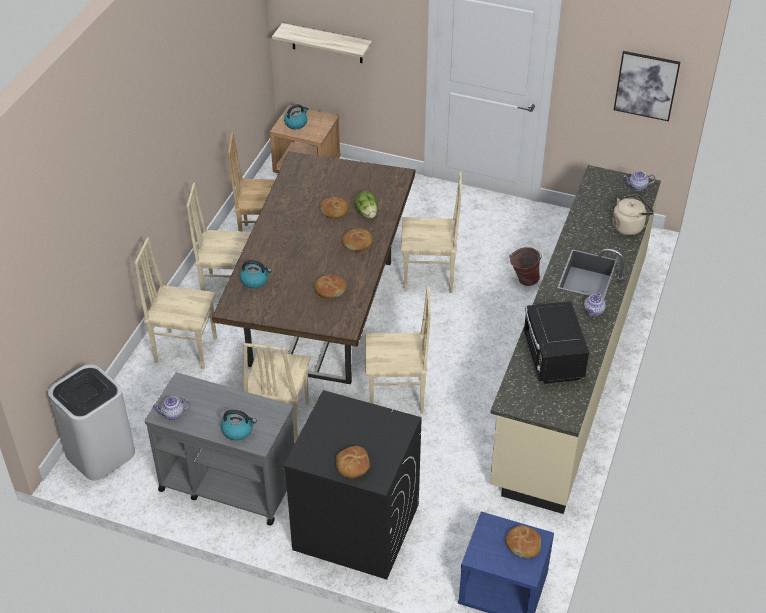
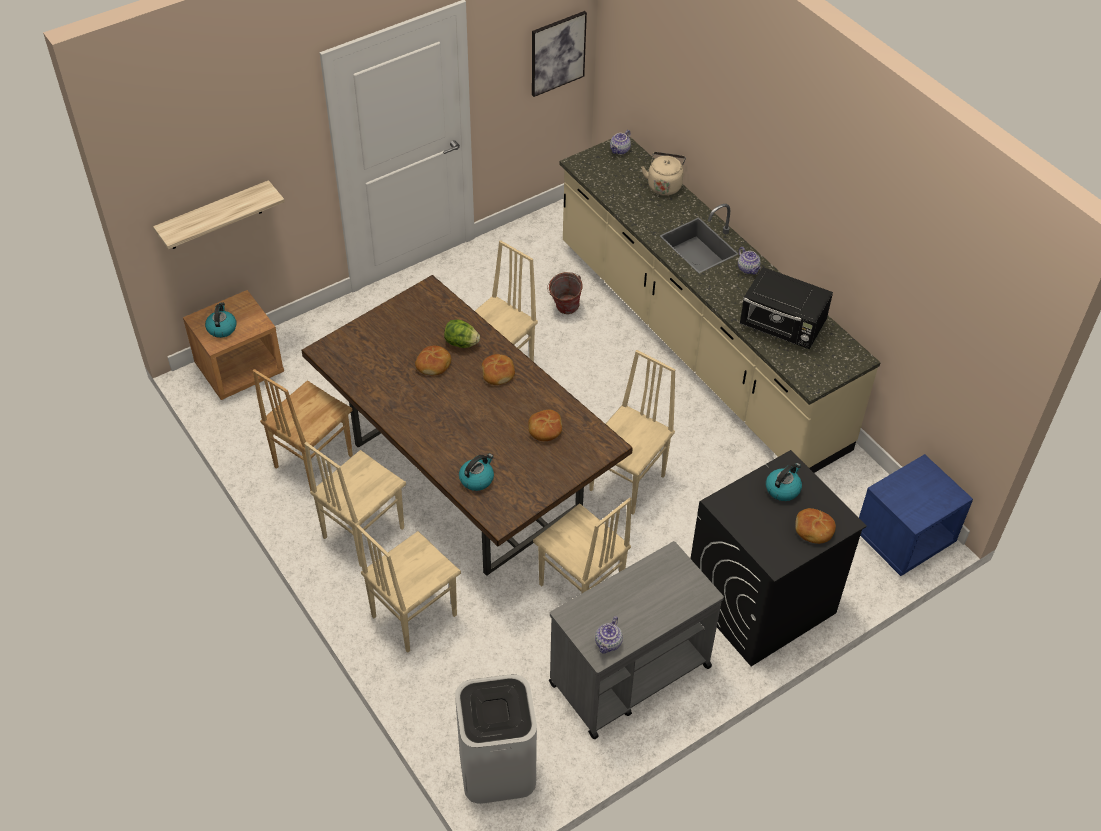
camera: 55 degrees left, 5 degrees up
kettle [221,410,257,440] -> kettle moved to [766,463,802,501]
bread [506,525,541,558] -> none

